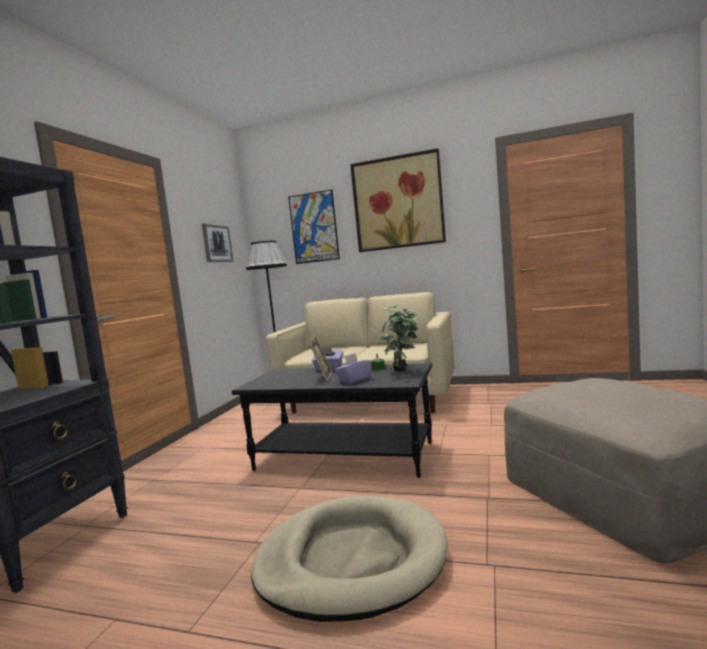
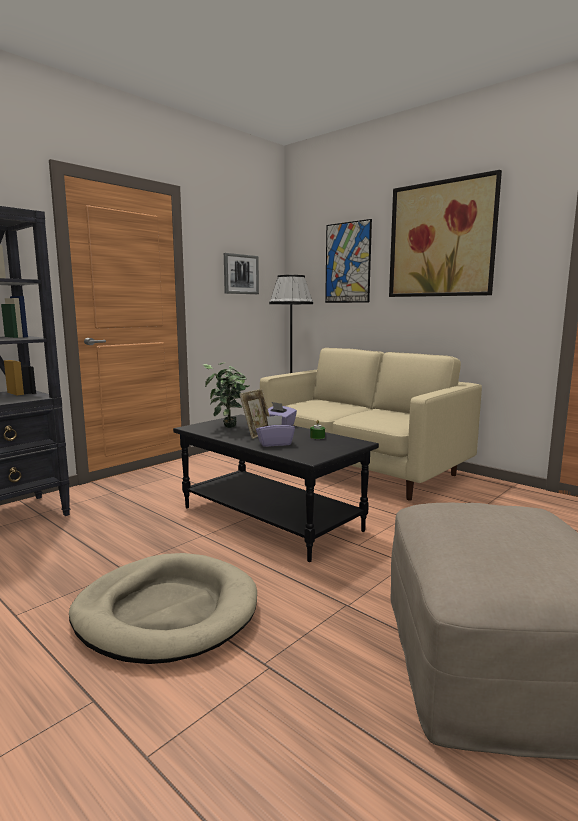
camera: 25 degrees right, 5 degrees up
potted plant [380,305,420,371] -> potted plant moved to [203,362,249,428]

